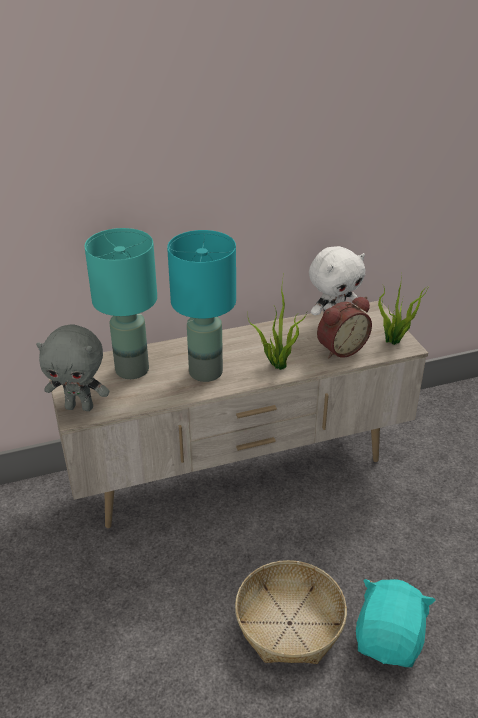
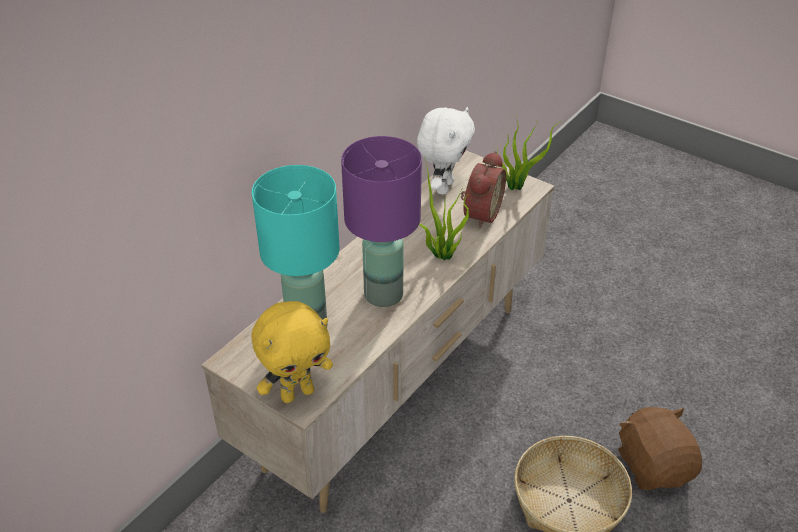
camera: 35 degrees left, 5 degrees up
grey plush toy [36,324,109,411] -> yellow plush toy [252,301,333,403]
turquoise table lamp [167,230,236,382] -> purple table lamp [341,136,422,307]
turquoise plush toy [356,579,436,667] -> brown plush toy [618,407,702,490]

